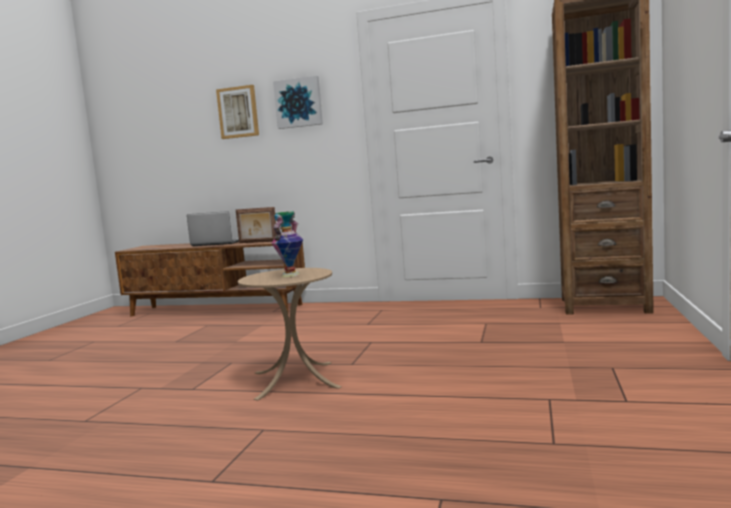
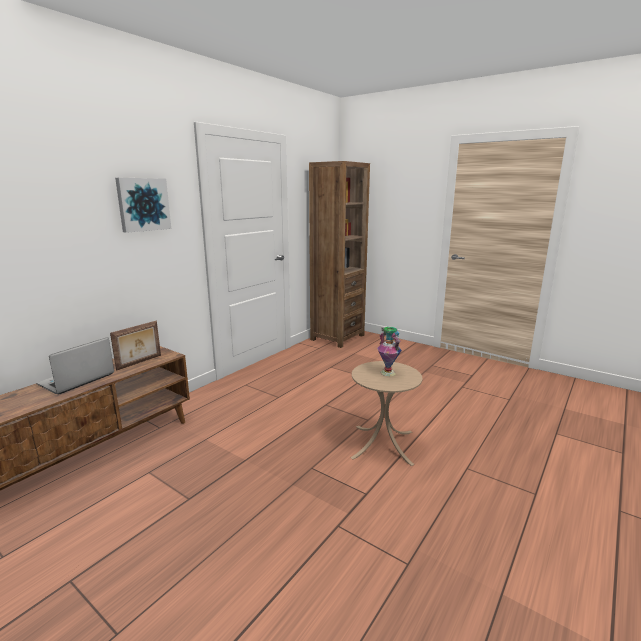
camera: 70 degrees left, 10 degrees up
picture [216,85,259,139] -> none

